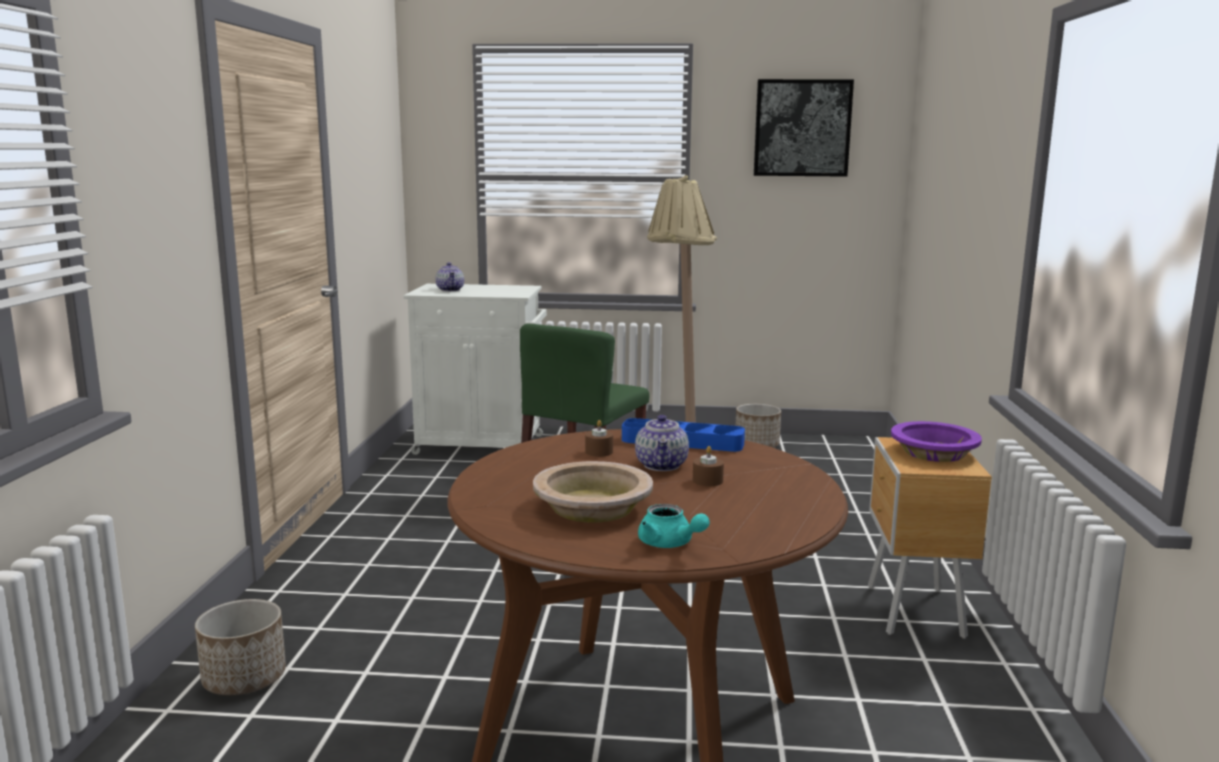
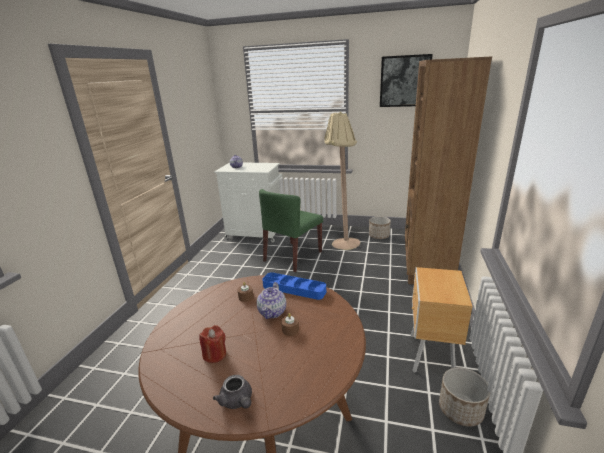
camera: 10 degrees right, 10 degrees up
planter [195,599,286,695] -> planter moved to [439,367,490,427]
beige bowl [533,461,653,523] -> red candle [199,325,226,363]
turquoise teapot [638,504,710,548] -> grey teapot [213,375,252,409]
purple bowl [891,421,982,462] -> none
none -> brown bookcase [405,56,492,285]

